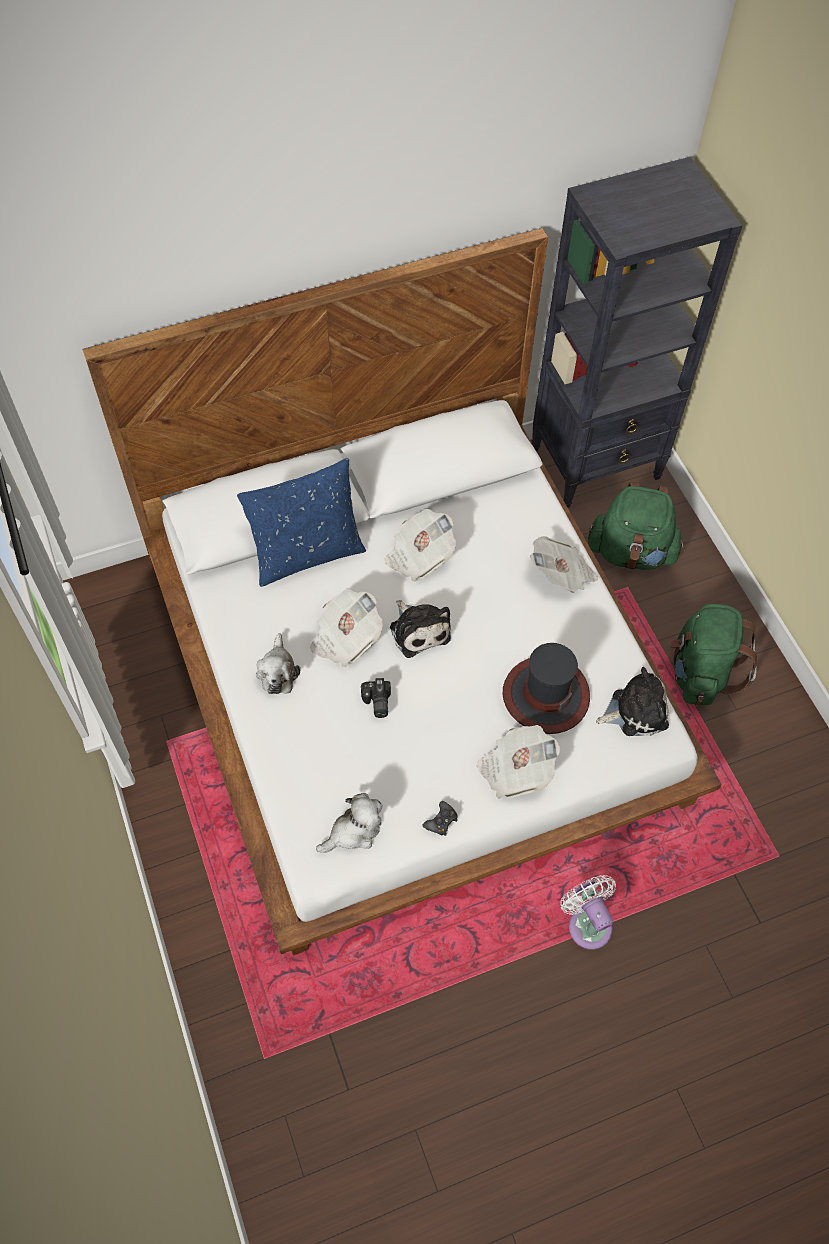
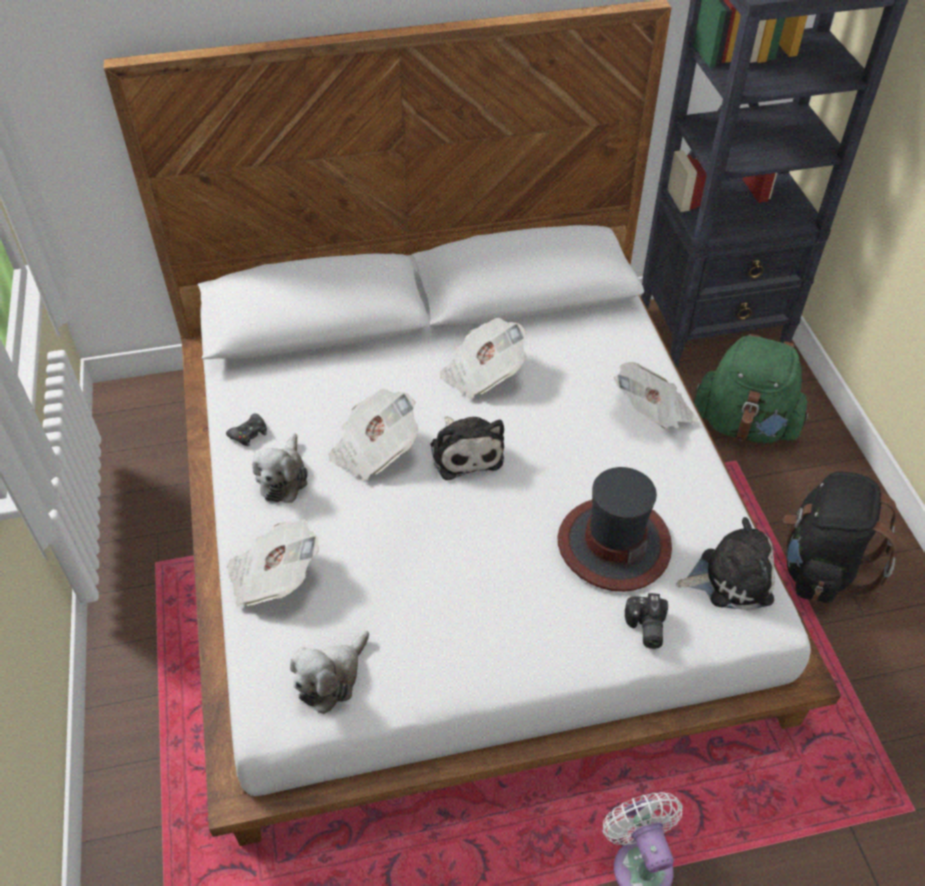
camera: 10 degrees right, 10 degrees down
blue pillow [237,458,366,587] -> none
plush toy [316,793,383,853] -> plush toy turned 150 degrees clockwise [290,631,369,714]
camera [361,678,391,718] -> camera moved to [625,593,668,649]
black game controller [423,801,458,836] -> black game controller moved to [226,413,267,446]
newspaper [477,725,561,799] -> newspaper moved to [227,519,319,606]
green backpack [669,604,757,706] -> black backpack [783,472,897,603]

